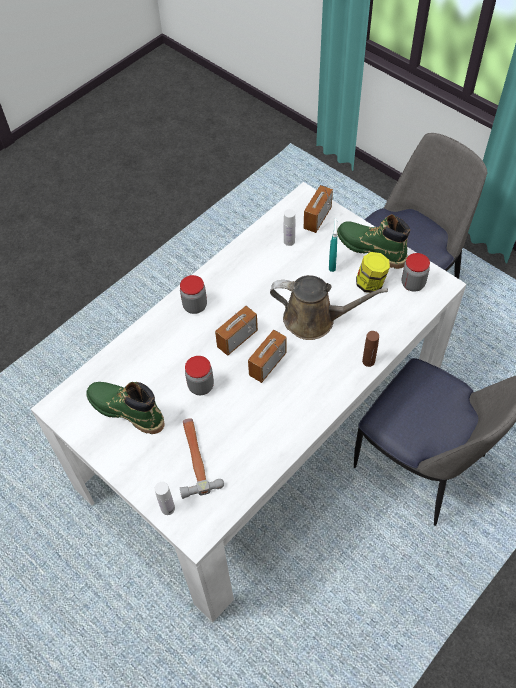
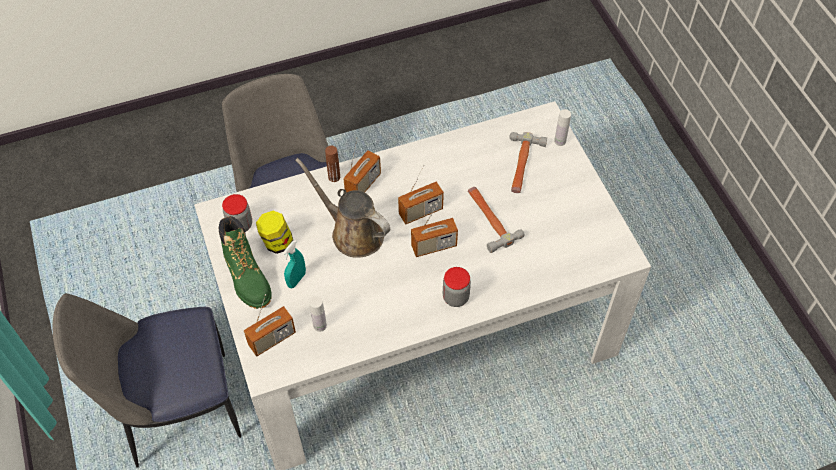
camera: 155 degrees left, 0 degrees up
green boot [86,382,164,434] -> none
jar [185,356,214,395] -> hammer [468,187,524,253]
none -> radio [343,138,381,193]

